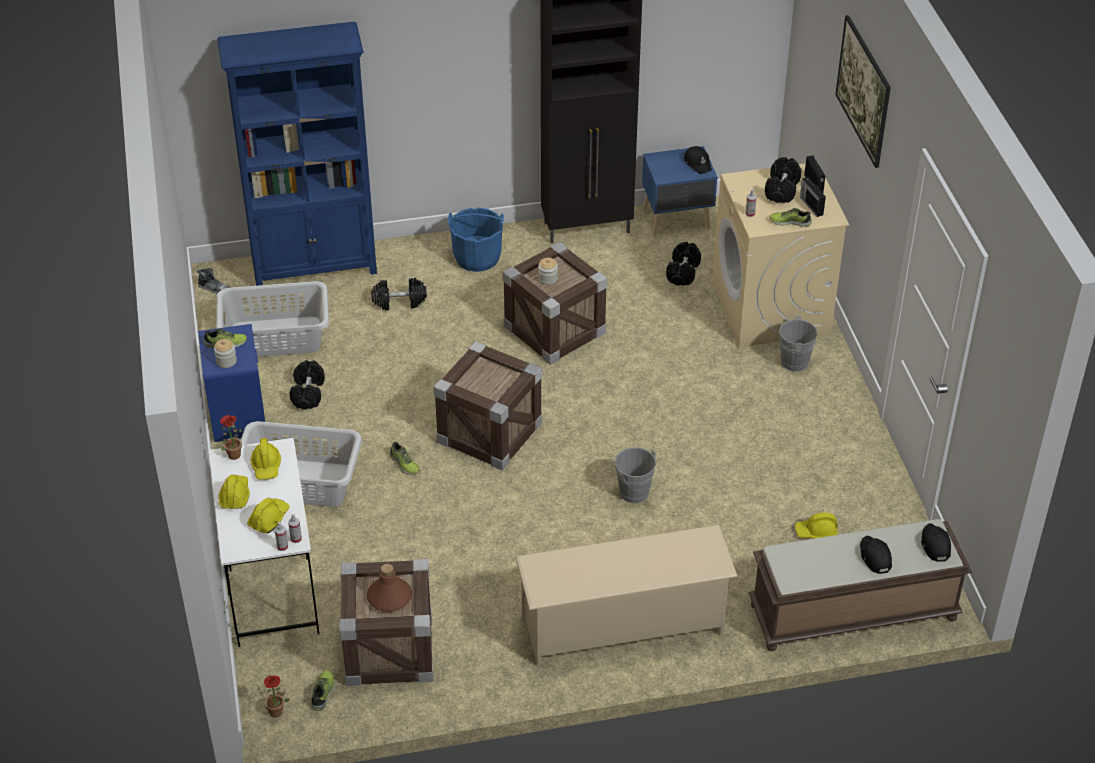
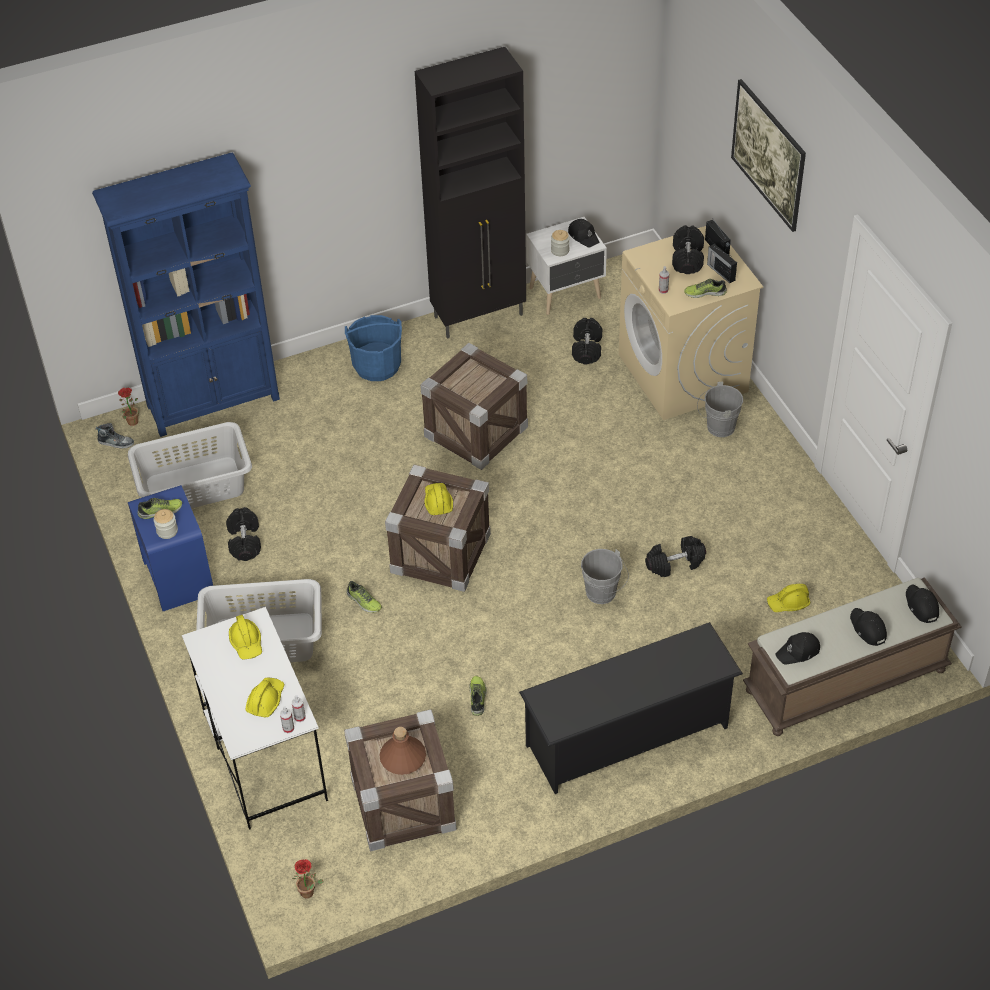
camera: 10 degrees left, 5 degrees up
yellow hard hat [218,475,250,509] -> yellow hard hat moved to [424,483,453,515]
potted plant [220,415,242,460] -> potted plant moved to [118,388,139,426]
shoe [311,670,335,711] -> shoe moved to [469,676,487,716]
black dumbbell [371,278,427,310] -> black dumbbell moved to [645,536,706,577]
beige shoe rack [516,525,738,666] -> black shoe rack [519,622,743,794]
jar [538,258,558,285] -> jar moved to [551,230,570,256]
blue nightstand [642,146,717,236] -> white nightstand [526,217,607,315]
none -> black cap [775,632,820,665]

